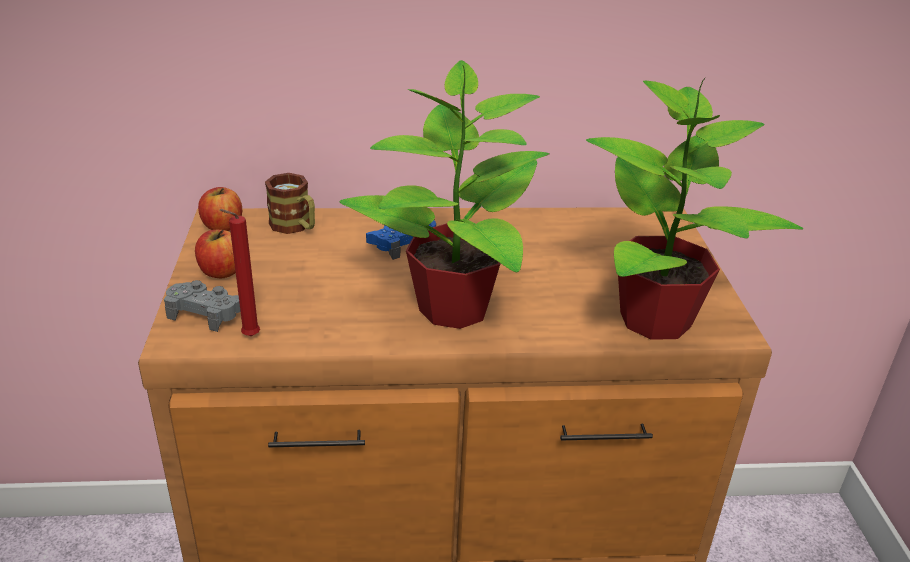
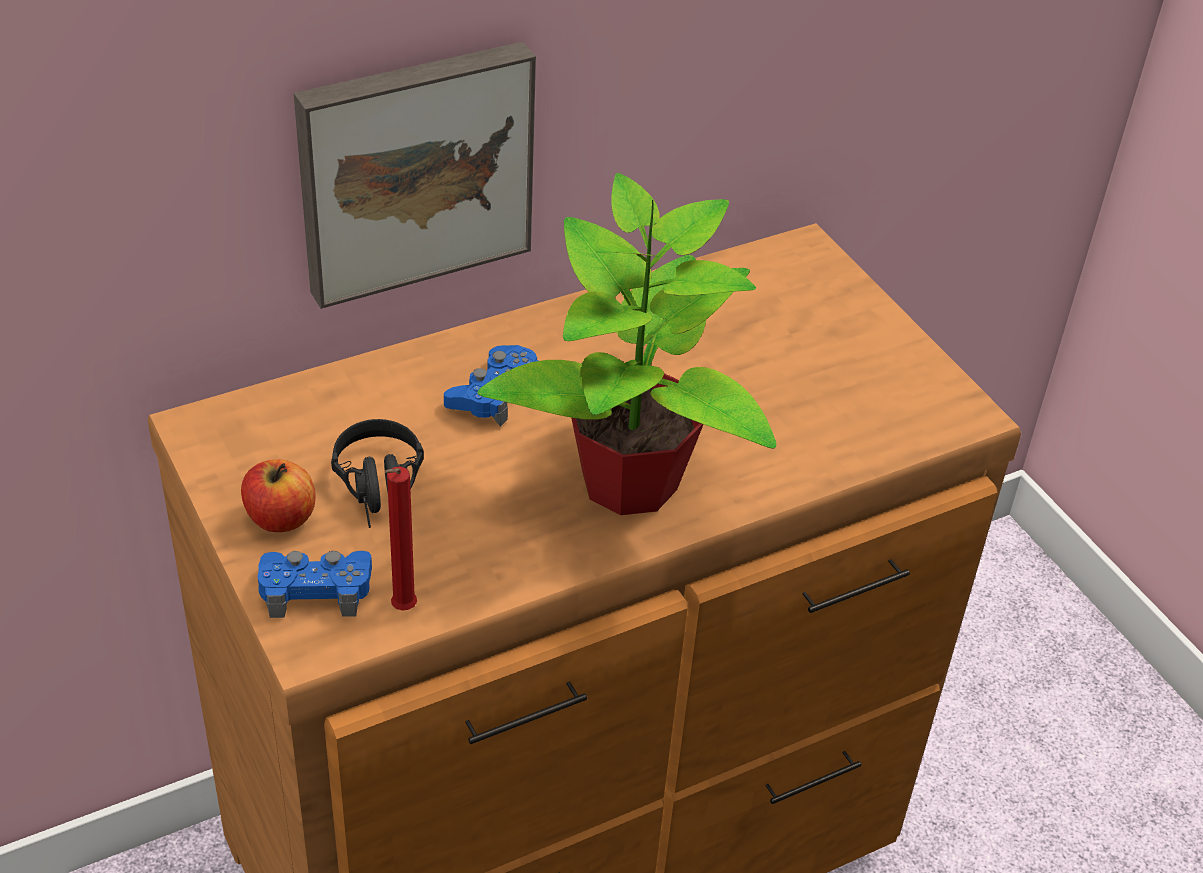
camera: 25 degrees left, 10 degrees up
grey game controller [164,280,241,332] -> blue game controller [258,551,372,618]
apple [198,187,242,231] -> none
mug [265,173,315,234] -> none
potted plant [586,77,803,340] -> none
none -> picture [294,42,536,309]
none -> black headphones [331,419,424,528]

